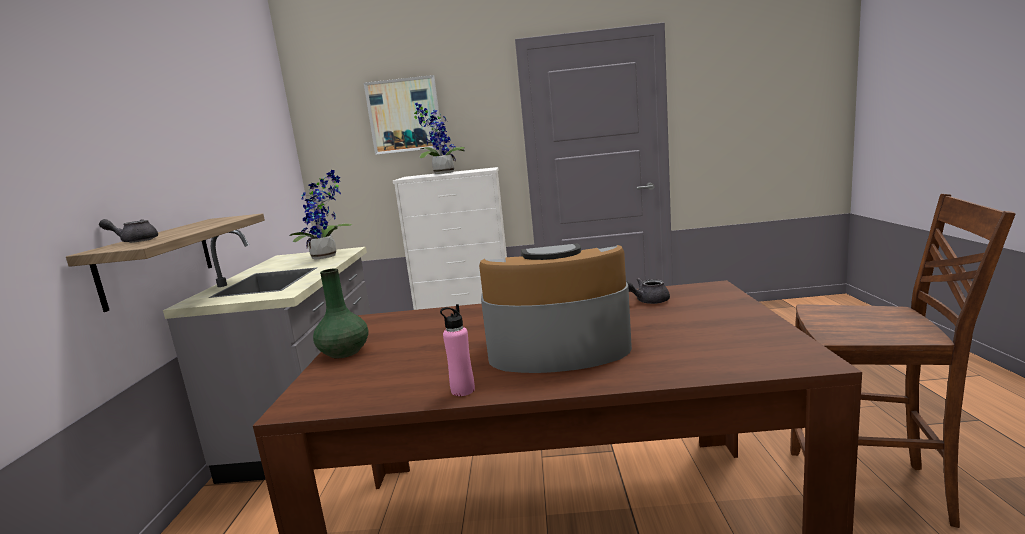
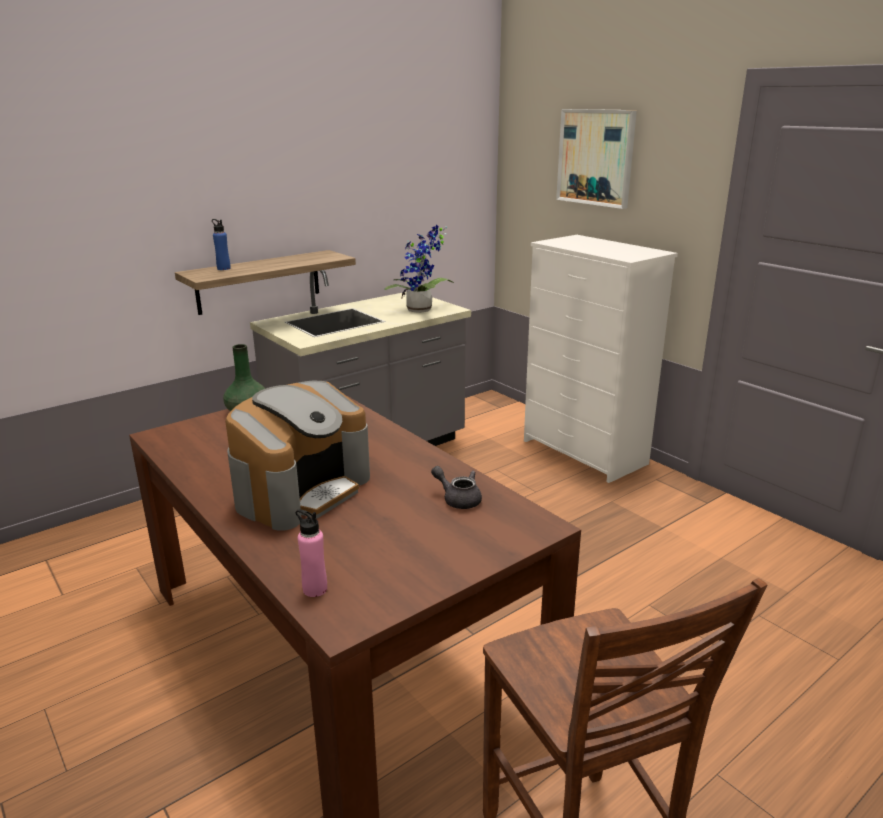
camera: 50 degrees right, 10 degrees up
grey teapot [99,219,158,243] -> blue bottle [212,219,231,270]
potted plant [414,103,465,174] -> none
pink bottle [440,304,475,396] -> pink bottle moved to [295,509,327,597]
coffee machine [479,244,632,373] -> coffee machine turned 75 degrees clockwise [225,381,370,531]

